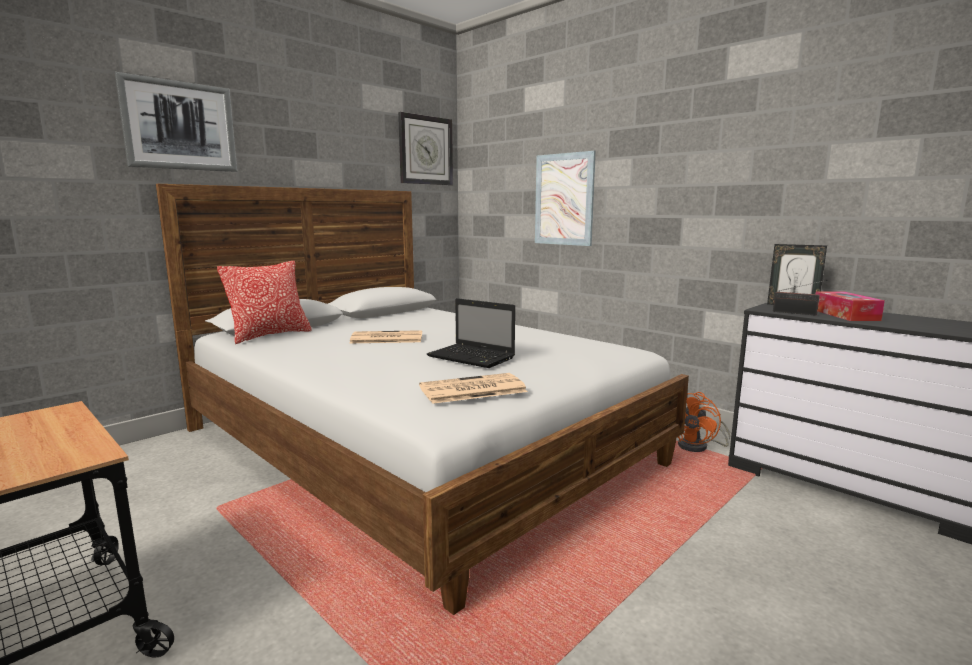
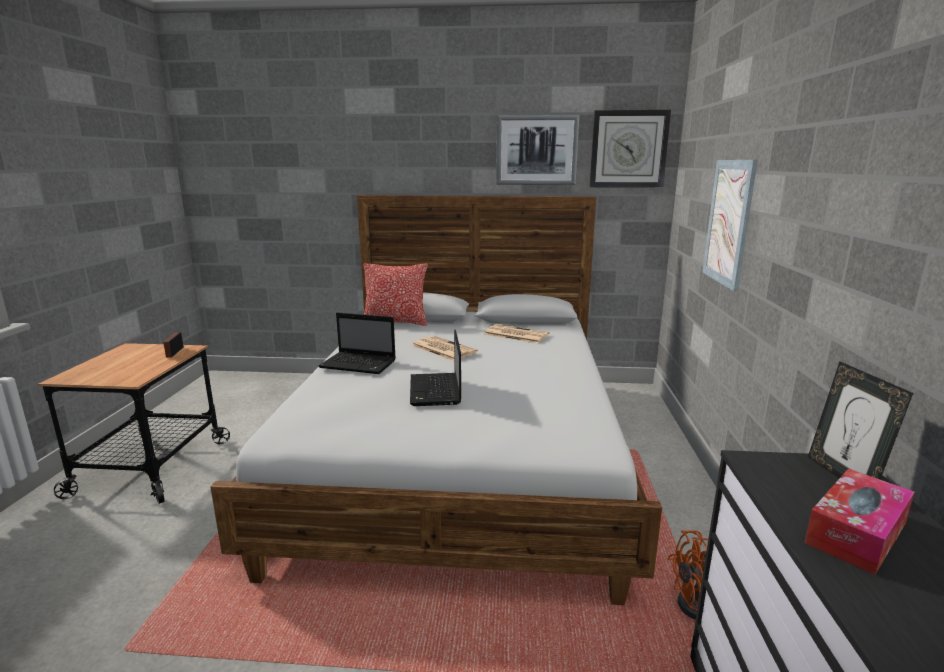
camera: 50 degrees right, 5 degrees up
picture [115,72,237,172] -> picture moved to [496,115,579,185]
newspaper [419,373,528,404] -> newspaper moved to [484,324,549,344]
radio [773,280,827,316] -> radio moved to [163,330,184,358]
none -> laptop [318,313,396,374]

